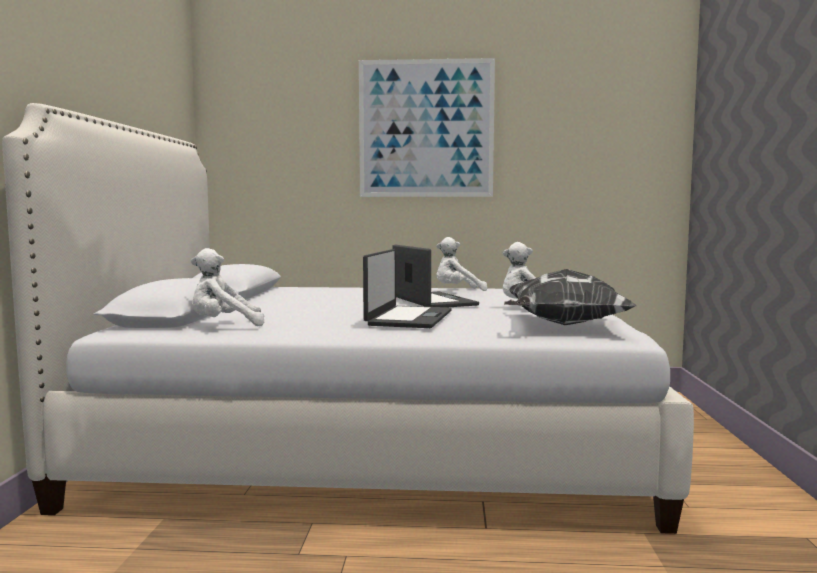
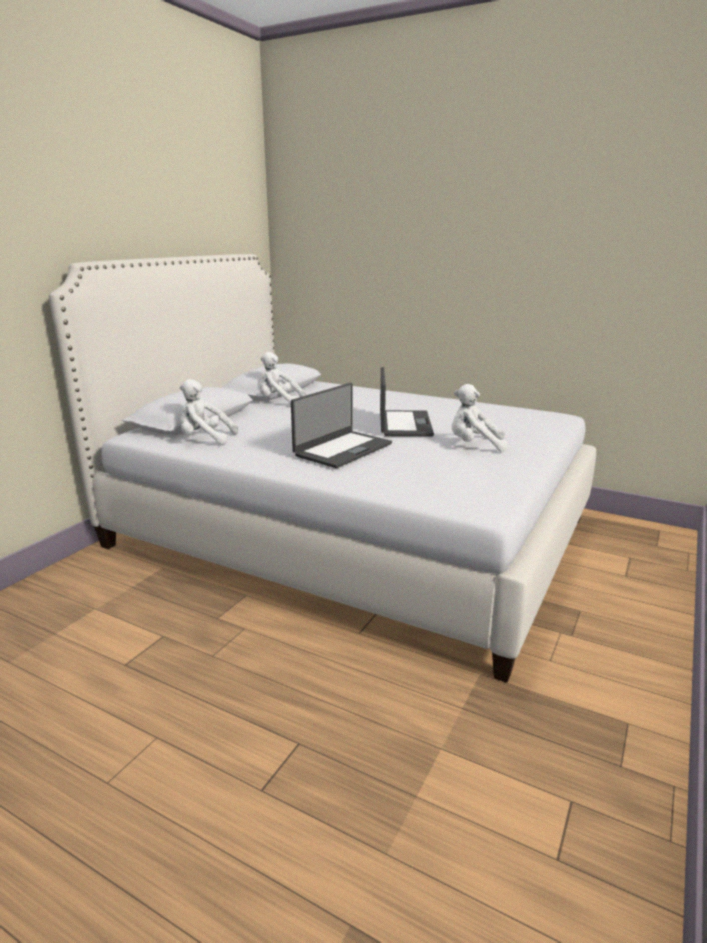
camera: 25 degrees right, 15 degrees up
picture [359,58,495,197] -> none
white plush toy [436,237,487,291] -> white plush toy moved to [260,352,306,404]
pillow [504,269,636,325] -> none

